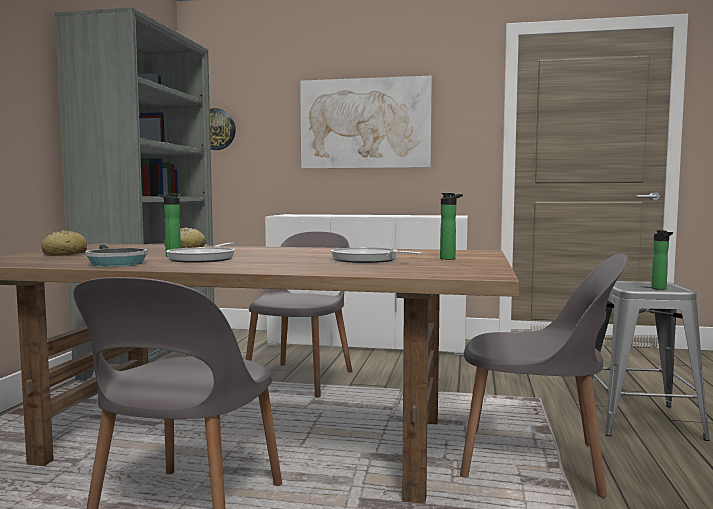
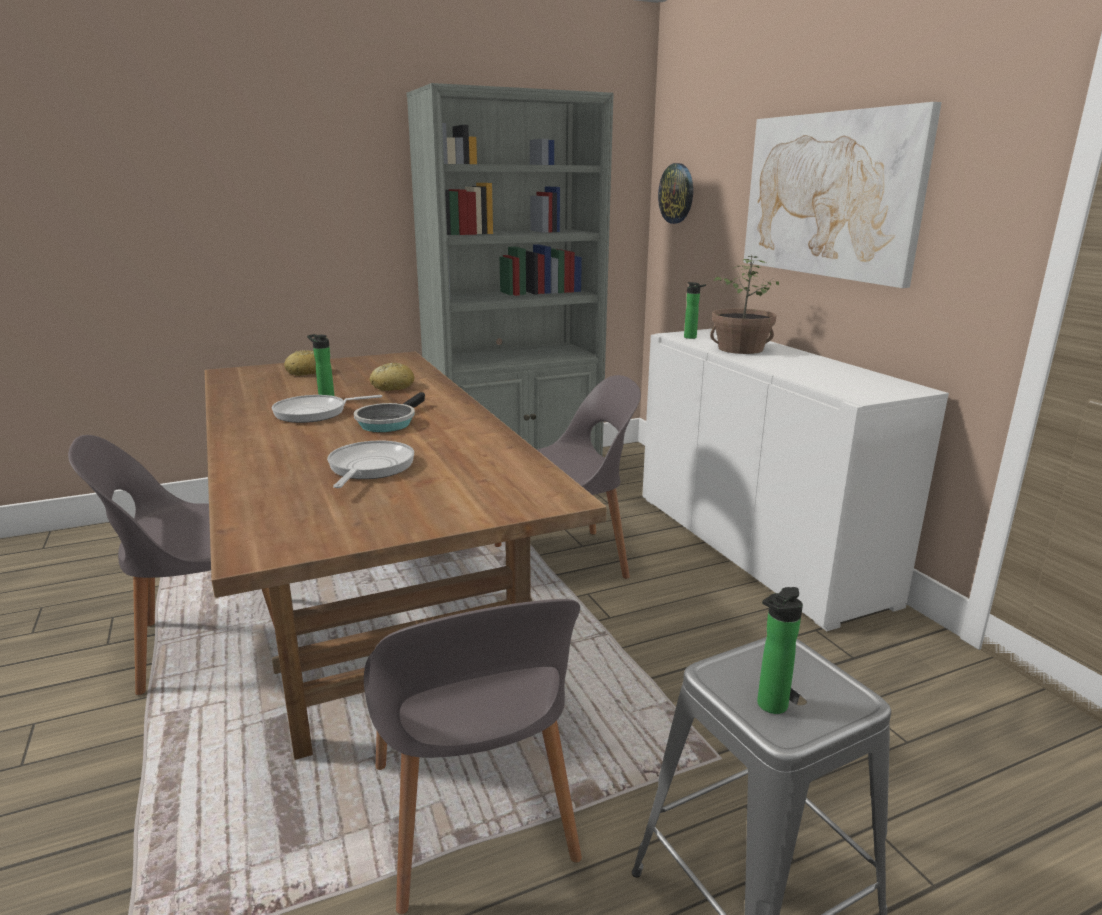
camera: 55 degrees right, 15 degrees up
frying pan [85,245,148,267] -> frying pan moved to [354,392,425,432]
bottle [440,193,463,260] -> bottle moved to [684,282,706,339]
none -> potted plant [710,255,779,354]

